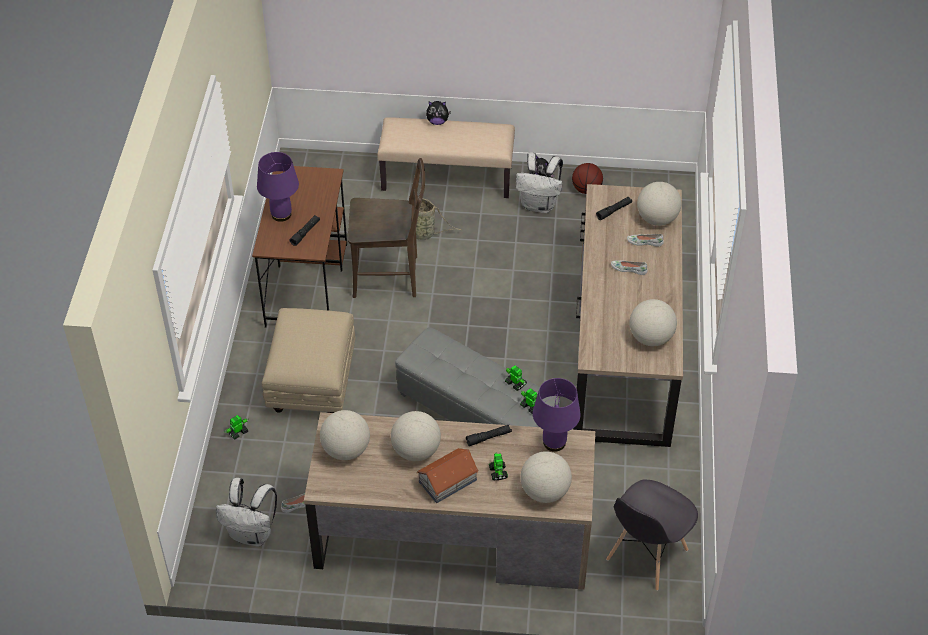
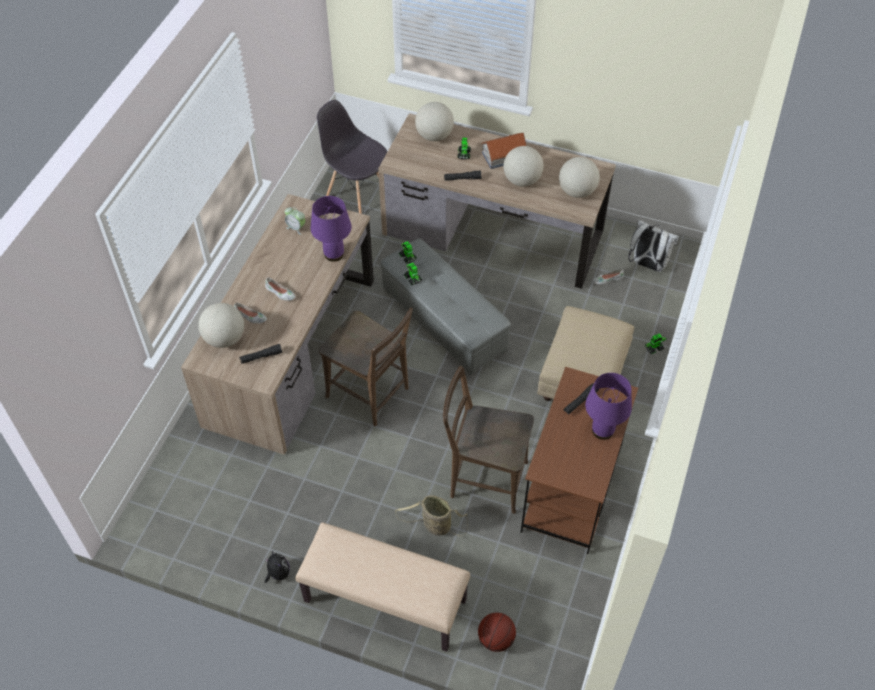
camera: 165 degrees left, 5 degrees up
plush toy [426,101,451,125] -> none
white backpack [516,152,563,213] -> none
purple table lamp [533,378,581,452] -> purple table lamp moved to [311,196,352,262]
basketball [572,163,603,194] -> basketball moved to [478,612,516,652]
grey chair [606,480,698,591] -> grey chair turned 105 degrees counterclockwise [317,100,387,214]
globe [630,299,677,346] -> alarm clock [285,207,305,235]
none -> brown chair [319,308,413,426]

